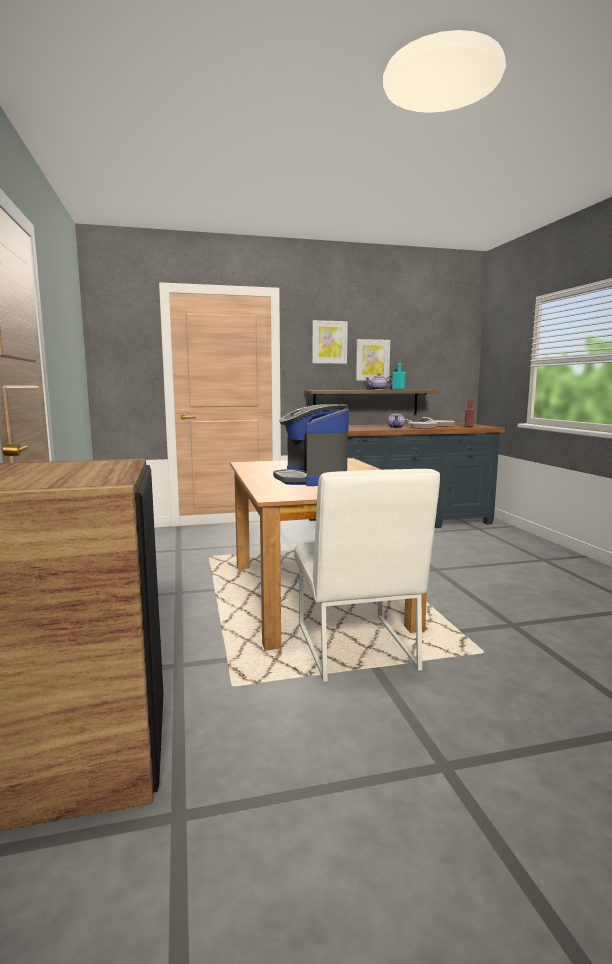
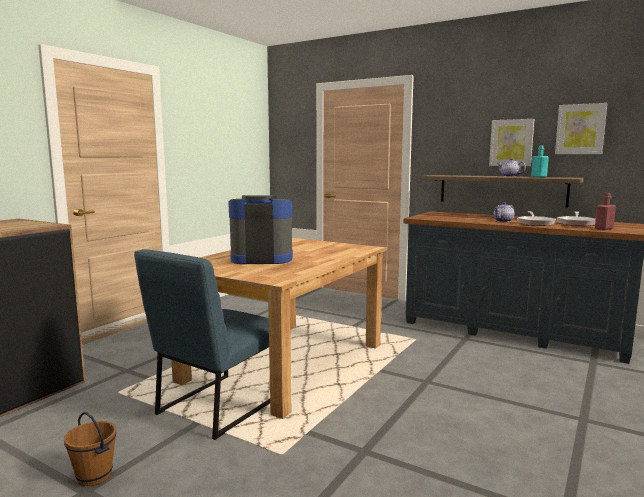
camera: 45 degrees right, 0 degrees up
coffee machine [273,404,349,486] -> coffee machine turned 60 degrees clockwise [228,195,293,264]
white chair [294,469,440,682] -> blue chair [134,249,270,440]
picture [312,320,348,364] -> picture moved to [555,103,607,154]
none -> brown bucket [64,412,116,486]

